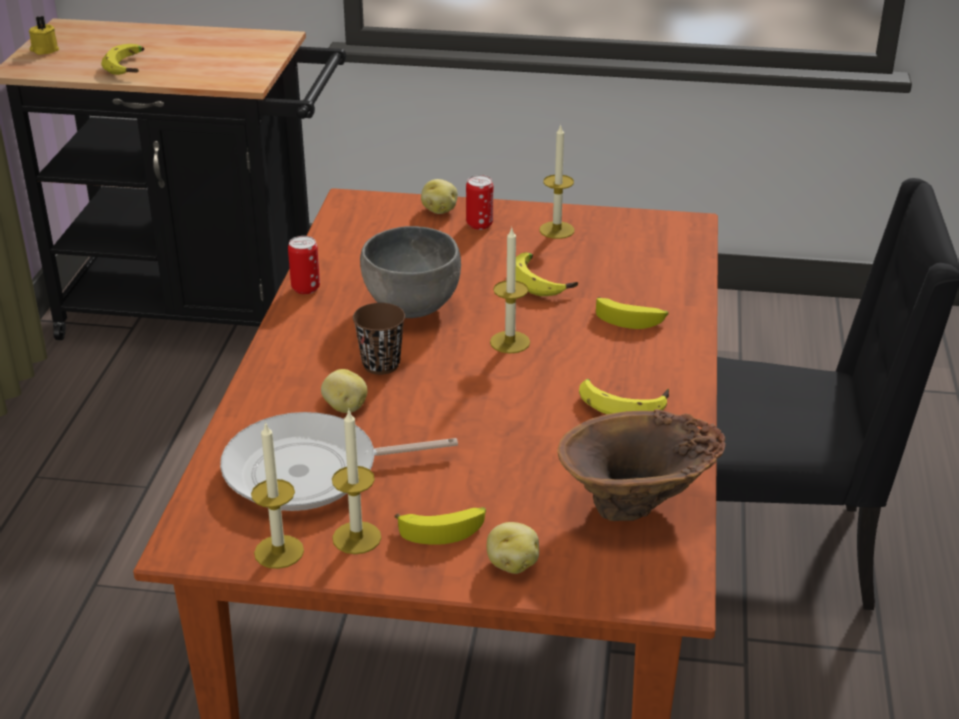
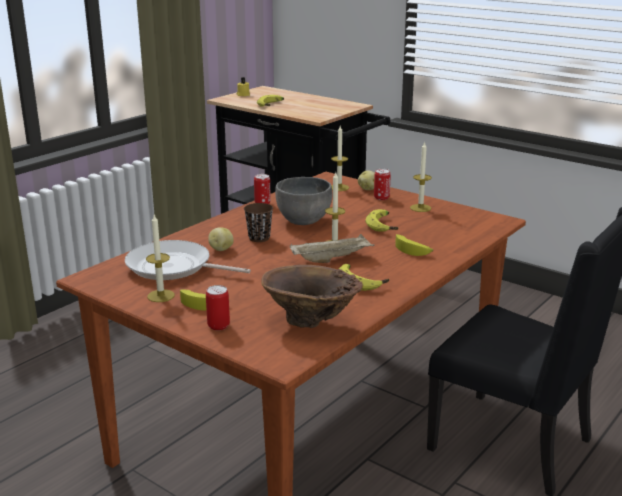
camera: 30 degrees right, 10 degrees down
candle [251,422,304,569] -> candle moved to [331,126,349,191]
potato [487,522,539,574] -> can [206,285,230,330]
none -> beige tray [290,234,374,263]

